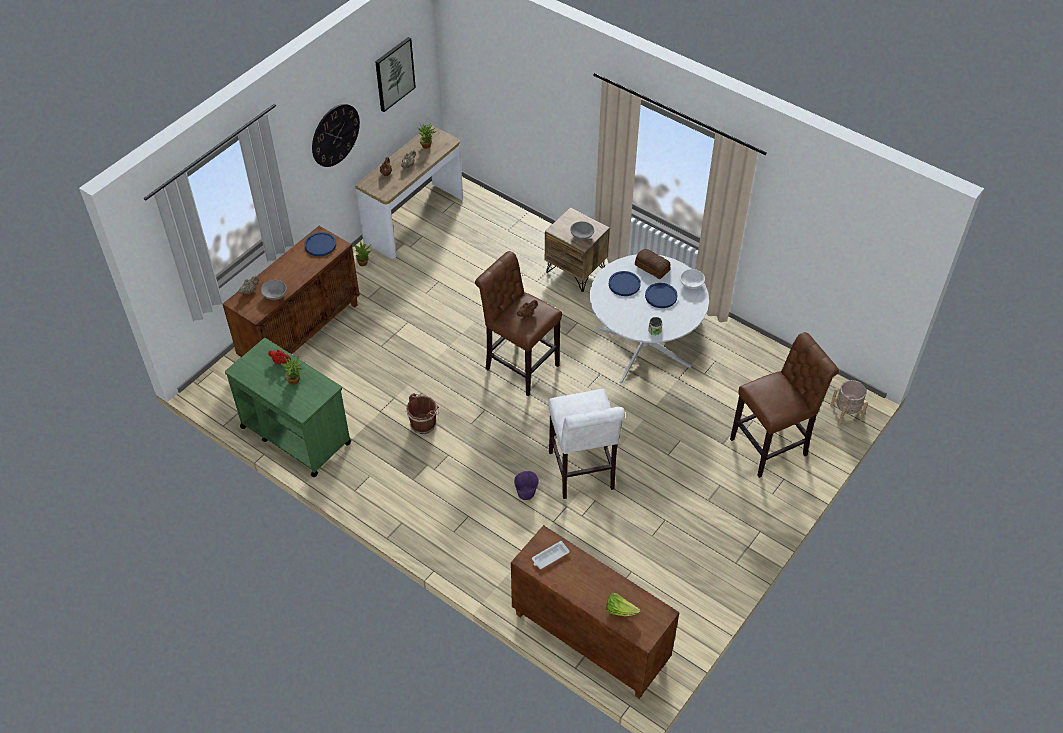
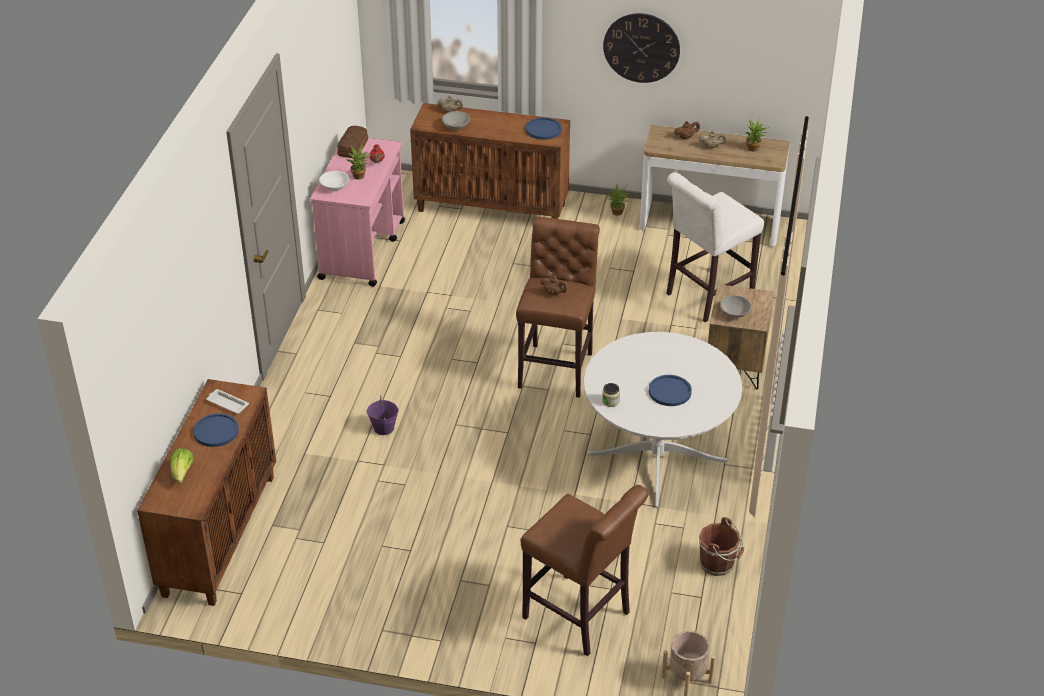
camera: 65 degrees right, 10 degrees down
green cart [225,338,351,477] -> pink cart [311,138,405,287]
picture [375,37,416,112] -> none
brown bucket [405,393,440,434] -> brown bucket moved to [699,517,744,576]
white stool [548,389,625,499] -> white stool moved to [666,172,764,322]
blue plate [609,271,641,296] -> blue plate moved to [193,413,239,447]
bread [635,249,671,279] -> bread moved to [337,126,368,158]
white bowl [680,269,705,289] -> white bowl moved to [319,171,349,191]

